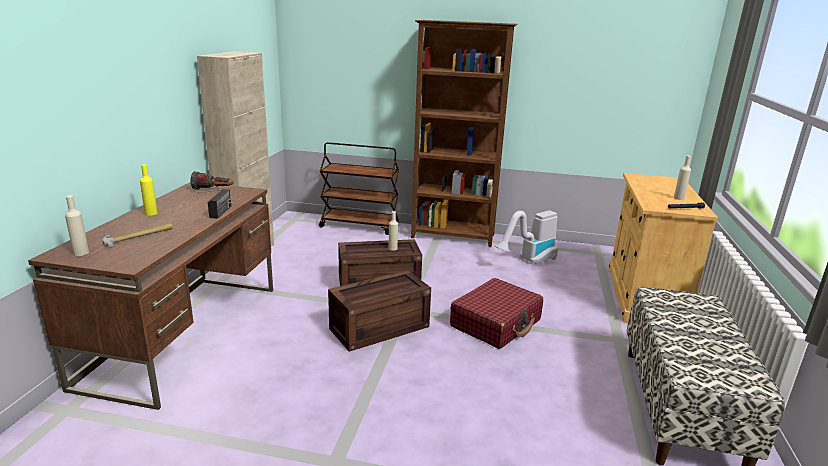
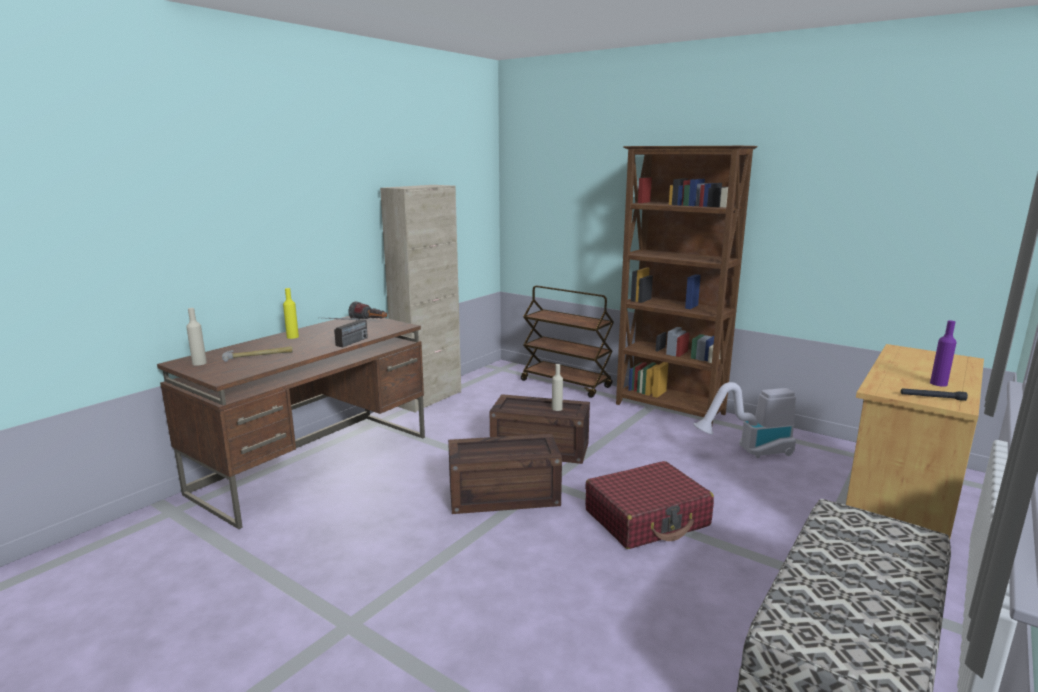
camera: 25 degrees right, 5 degrees down
beige bottle [674,155,691,200] -> purple bottle [930,320,957,387]

